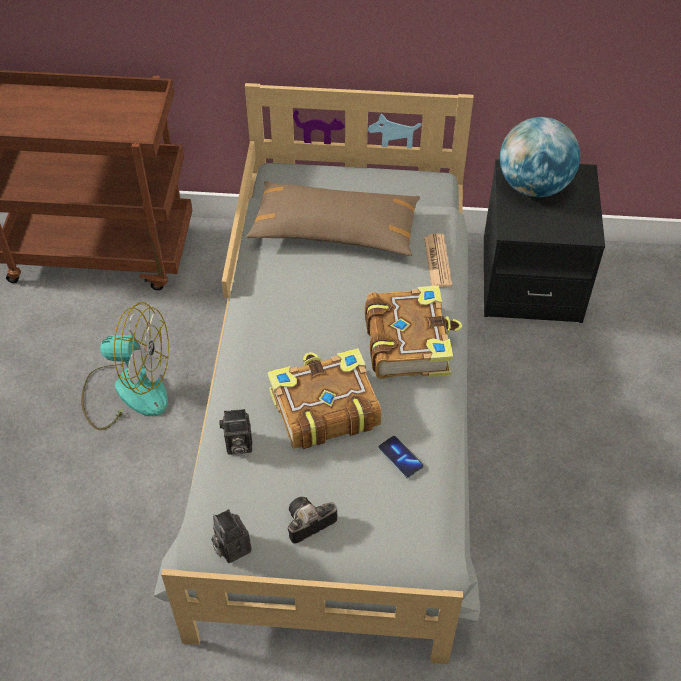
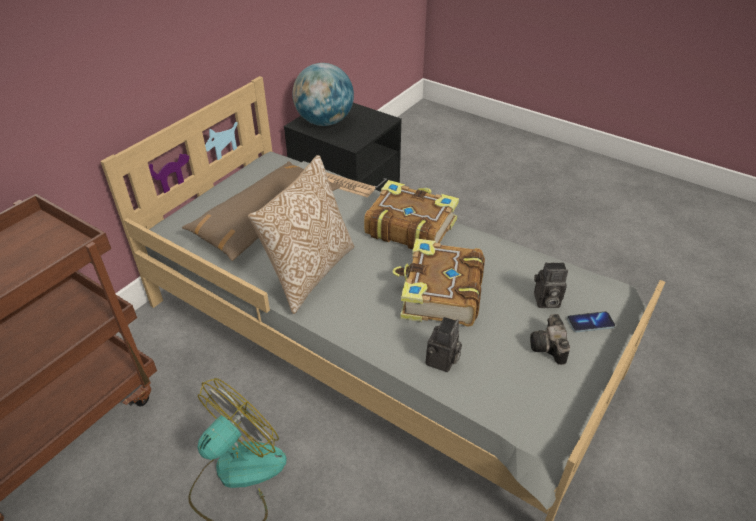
camera: 60 degrees left, 10 degrees down
camera [211,509,252,563] -> camera moved to [534,262,568,308]
phone [378,436,424,478] -> phone moved to [567,311,615,332]
none -> pillow [248,155,354,314]

